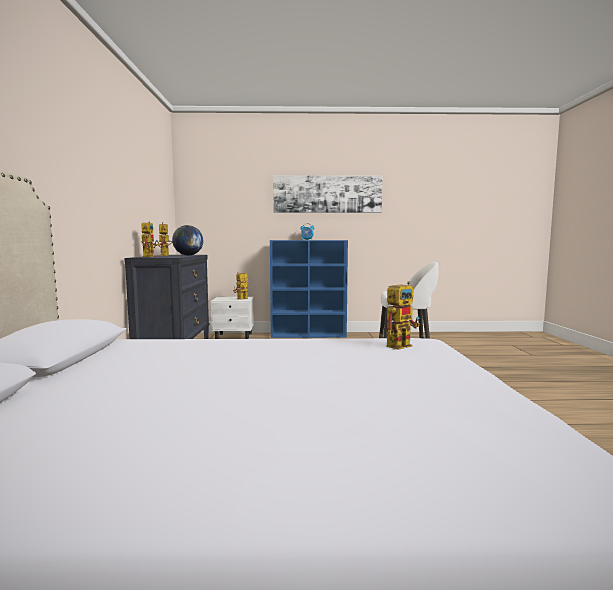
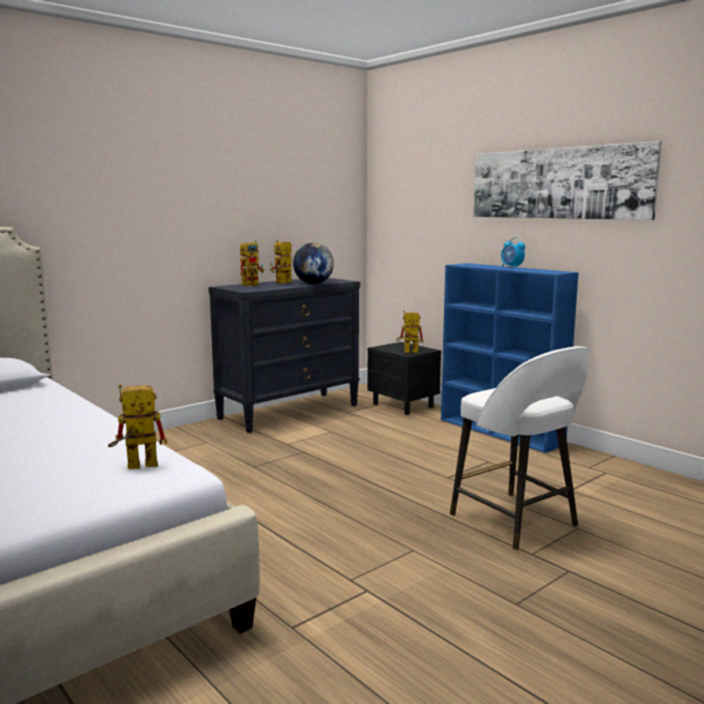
camera: 50 degrees right, 5 degrees up
white nightstand [211,297,254,339] -> black nightstand [367,342,441,415]
toy robot [386,281,420,350] -> toy robot turned 150 degrees clockwise [108,384,167,469]

